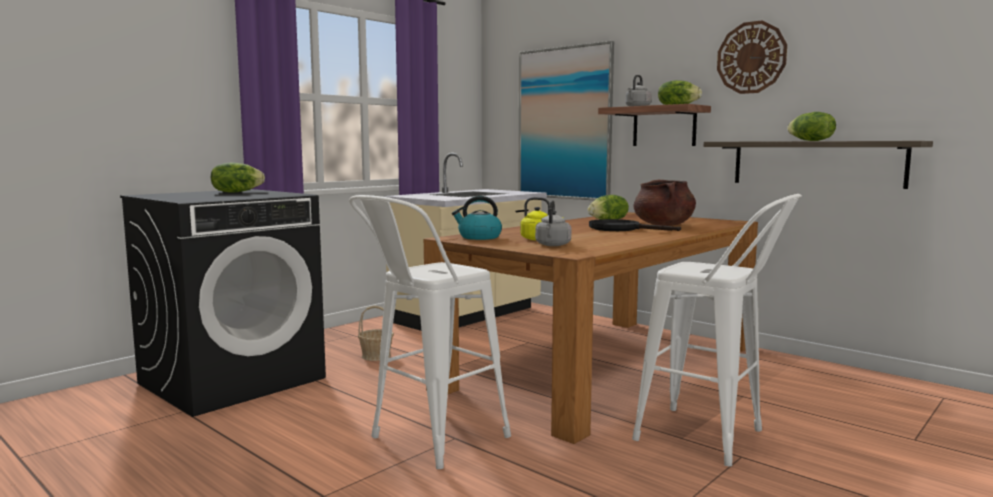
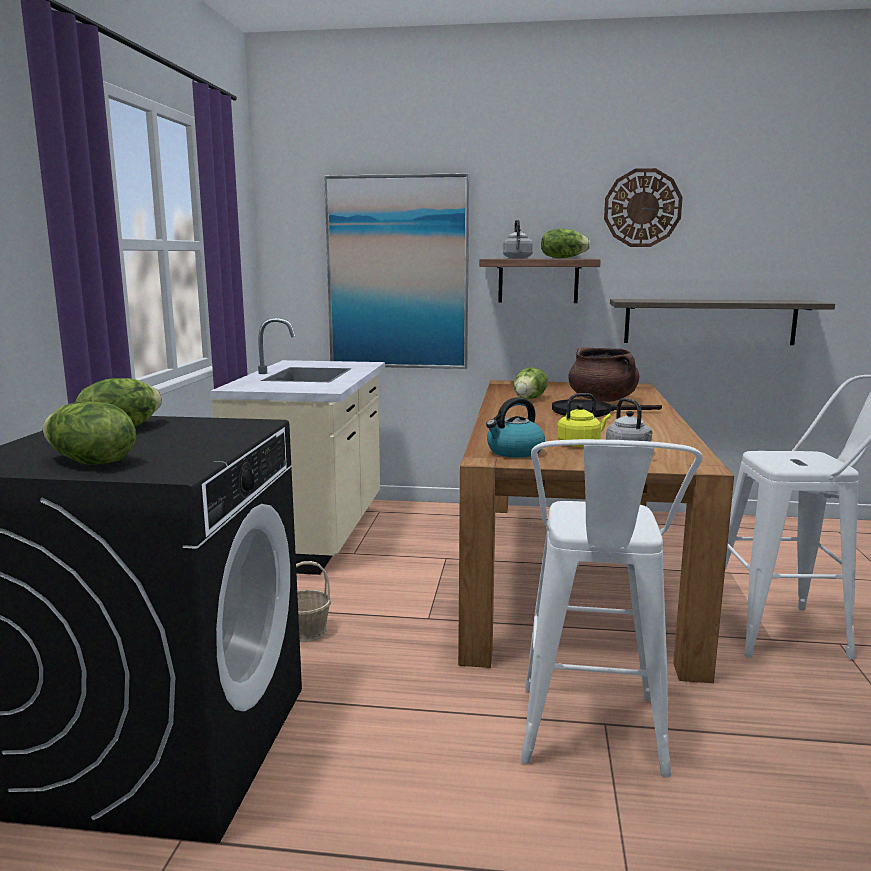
camera: 35 degrees left, 5 degrees up
lettuce [787,112,836,141] -> lettuce moved to [43,401,136,465]

